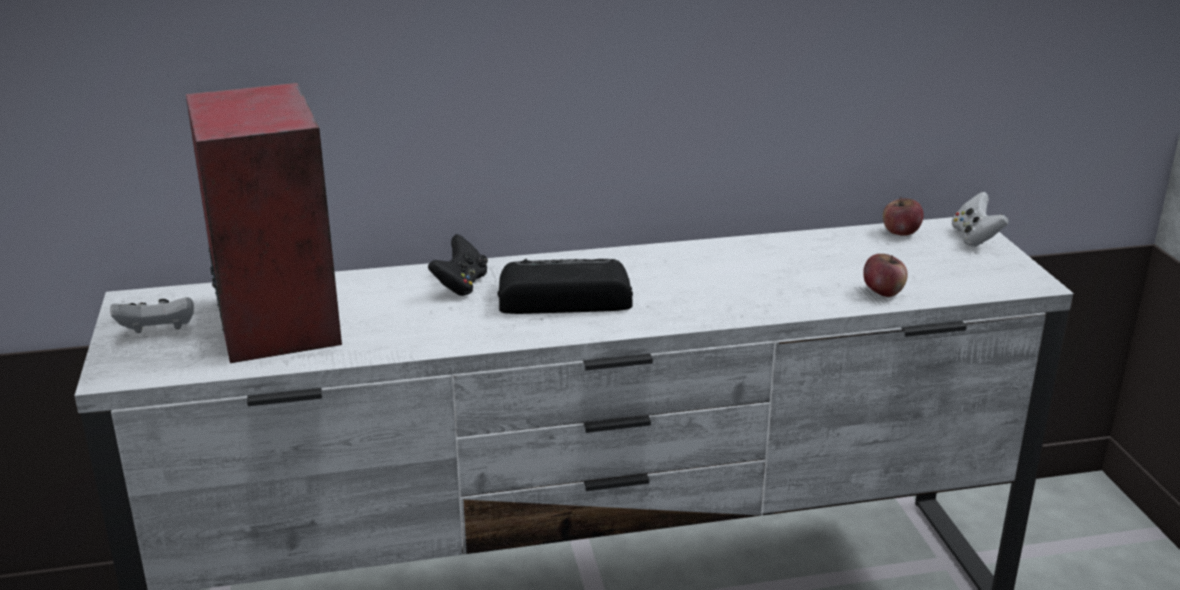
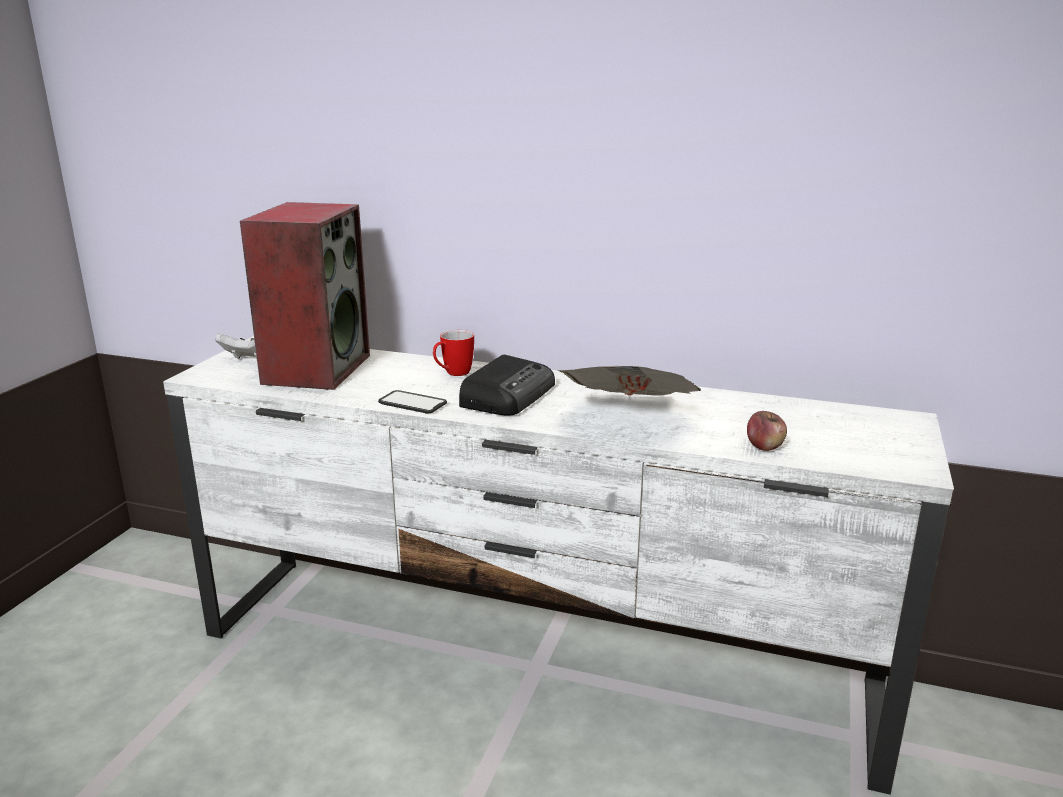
camera: 30 degrees right, 5 degrees down
black game controller [428,234,488,296] -> mug [433,330,474,376]
radio [497,258,633,314] -> radio turned 90 degrees clockwise [459,355,555,416]
apple [883,196,923,236] -> none
white game controller [952,192,1009,246] -> none
none -> phone [378,390,447,413]
none -> newspaper [557,366,701,396]

